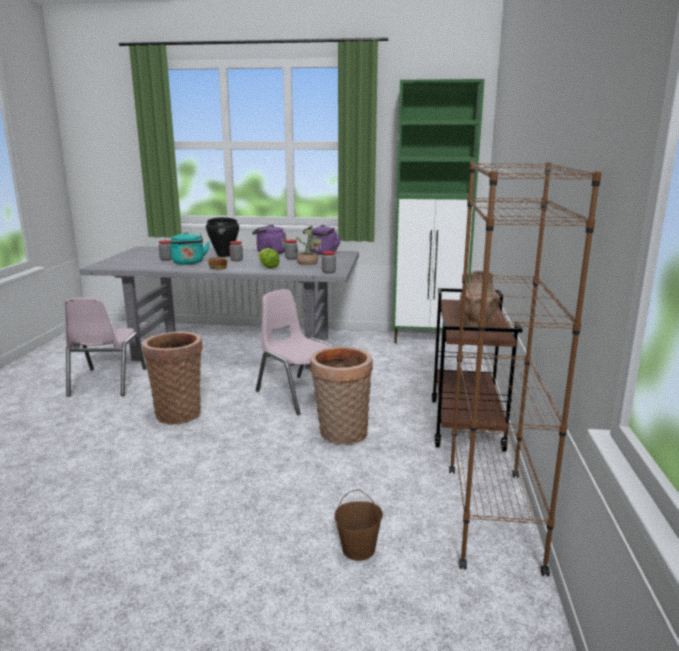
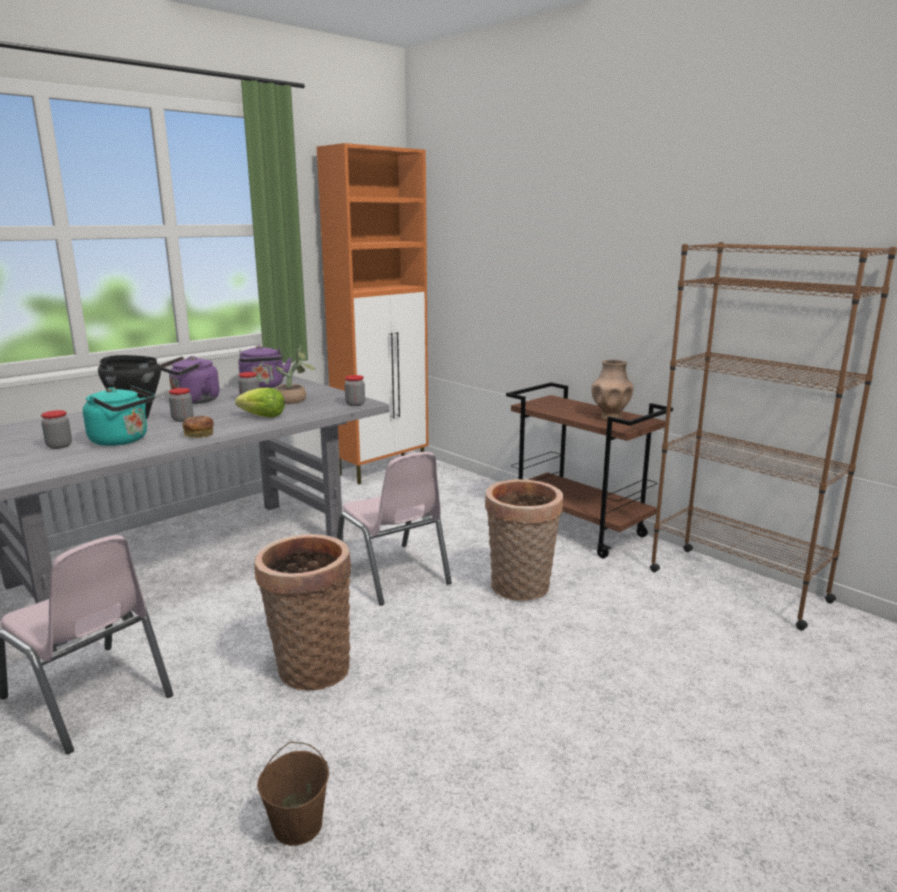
camera: 50 degrees left, 0 degrees up
pink chair [256,289,333,415] -> pink chair turned 120 degrees counterclockwise [337,452,452,606]
brown bucket [334,489,383,561] -> brown bucket moved to [257,742,329,846]
green cabinet [393,79,485,346] -> orange cabinet [317,143,428,484]

